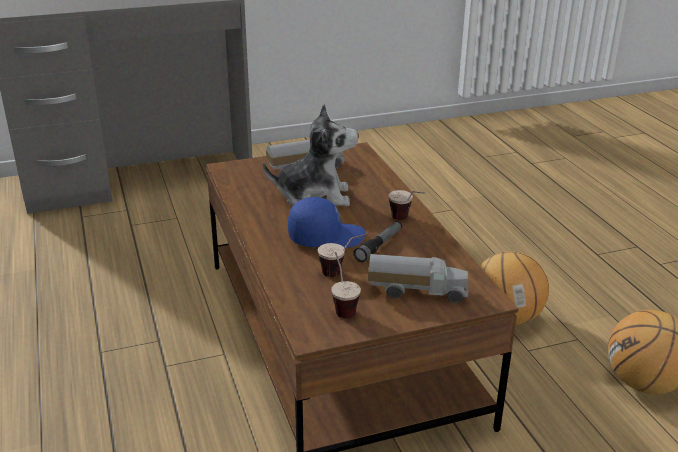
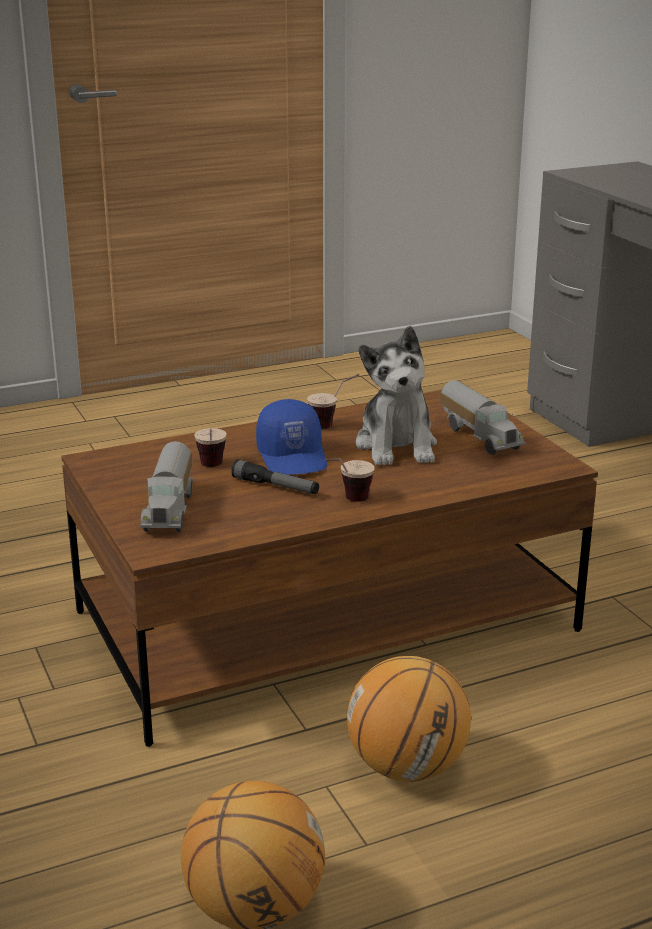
camera: 85 degrees right, 5 degrees down
cup [331,252,361,318] -> cup moved to [307,374,359,429]

